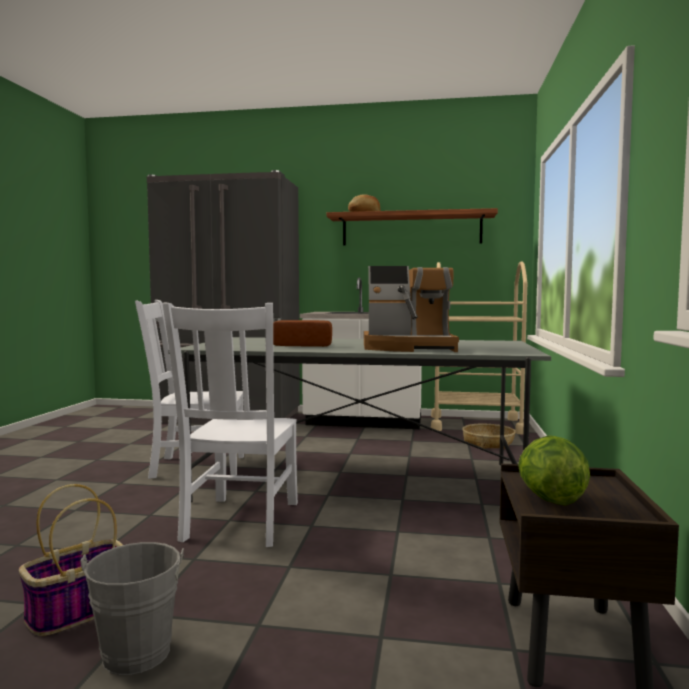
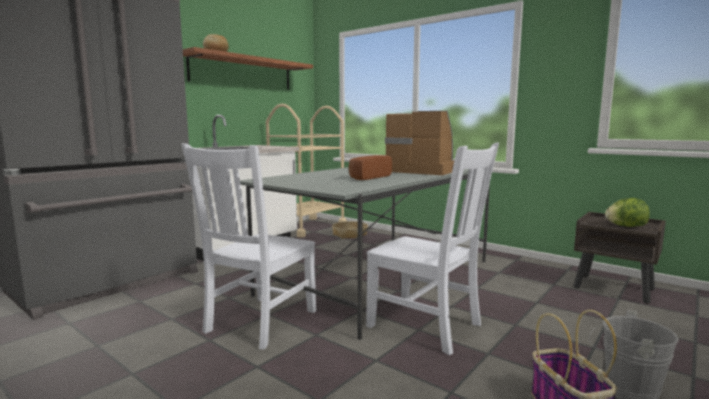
camera: 60 degrees left, 5 degrees up
coffee machine [364,266,459,352] -> coffee machine turned 90 degrees counterclockwise [385,111,454,175]

